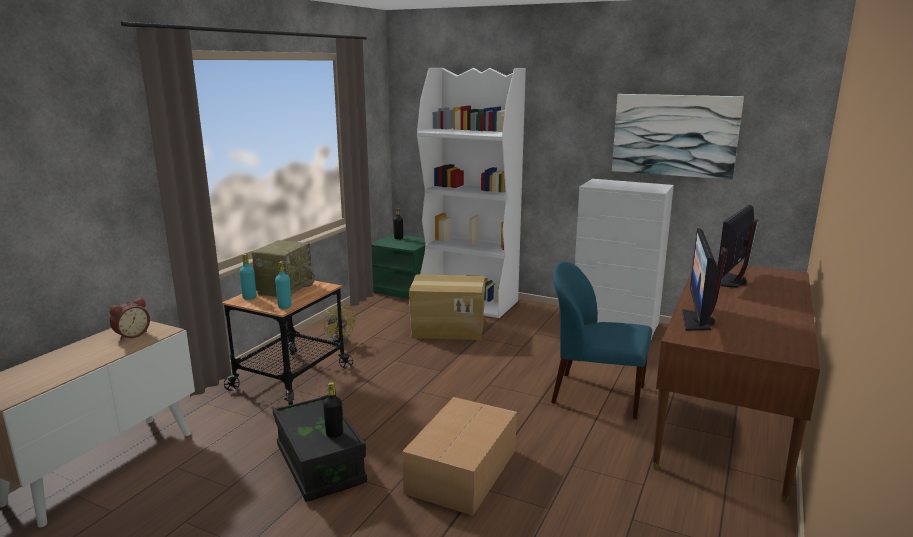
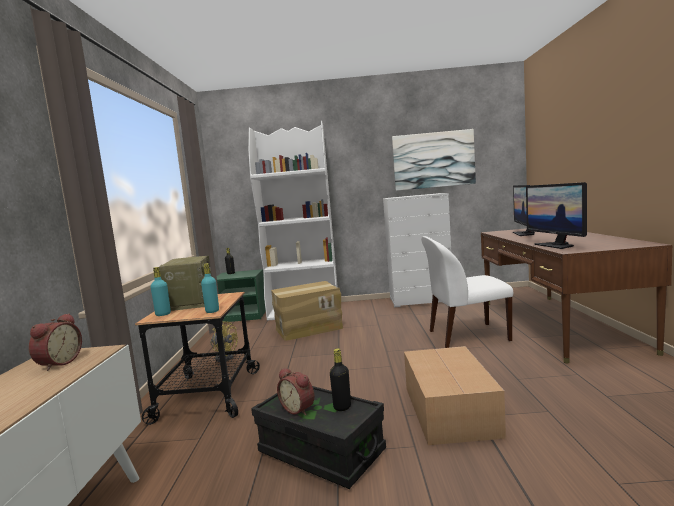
camera: 25 degrees left, 10 degrees down
blue chair [551,261,652,419] -> white chair [421,236,513,348]
none -> alarm clock [277,368,314,416]

